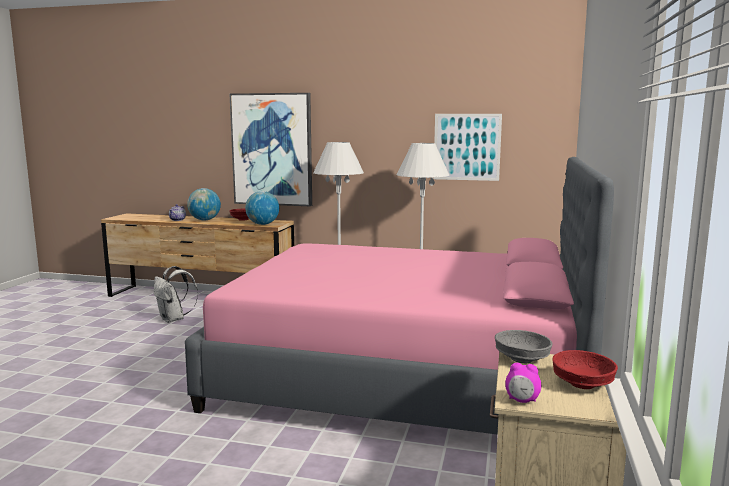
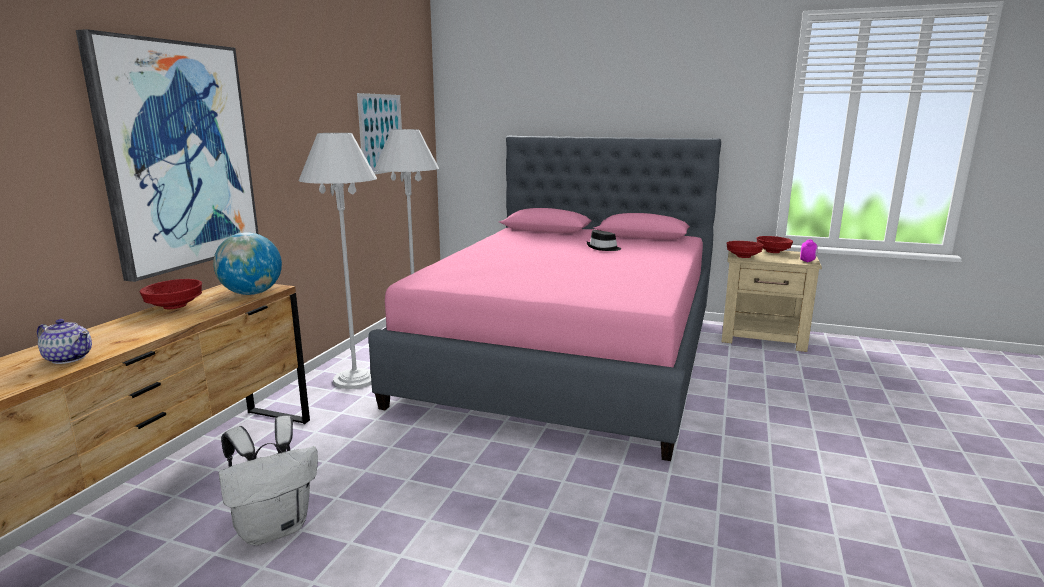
camera: 85 degrees left, 5 degrees up
globe [187,188,221,220] -> none
grey bowl [495,330,552,363] -> red bowl [726,241,764,258]
none -> black hat [587,230,621,251]

